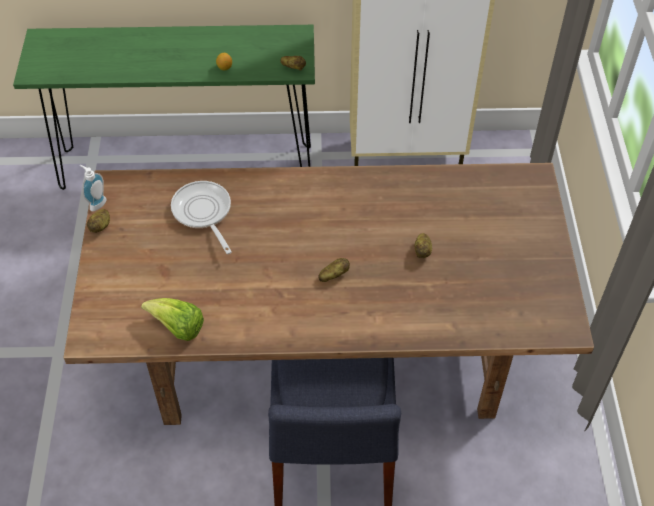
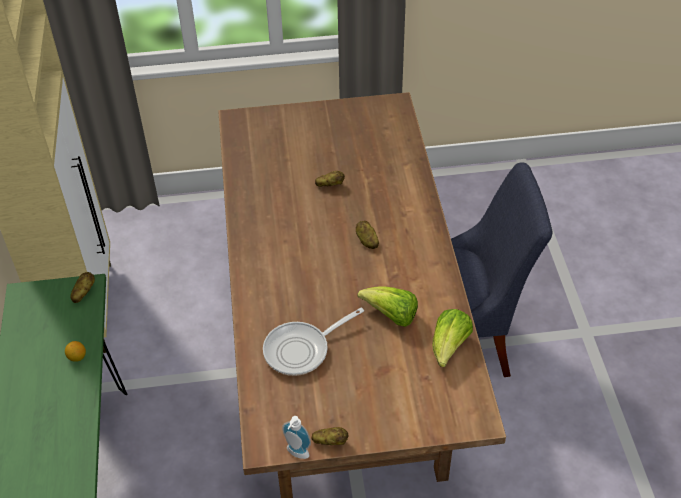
camera: 95 degrees left, 5 degrees down
none -> lettuce [358,286,418,327]

